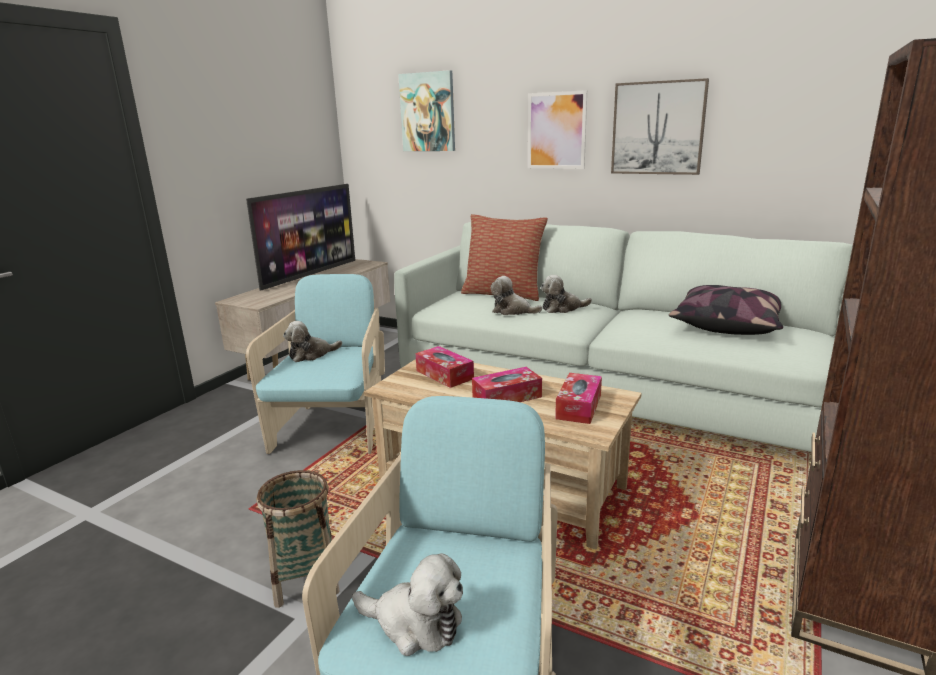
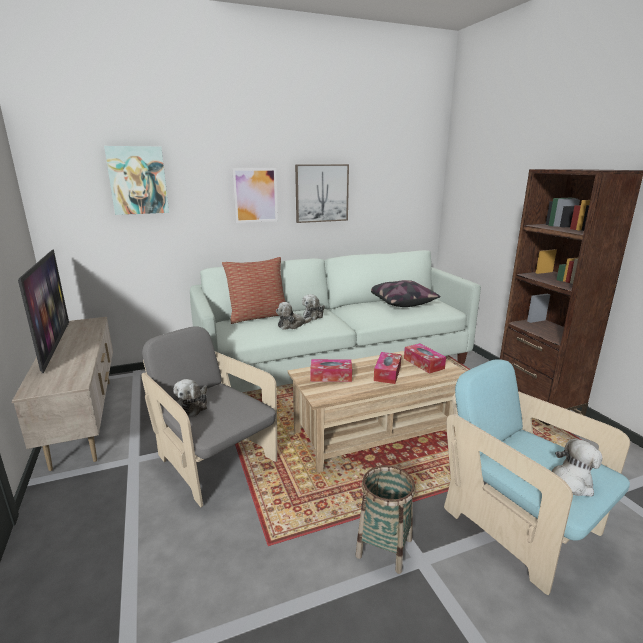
camera: 50 degrees left, 0 degrees up
turquoise armchair [246,274,385,454] -> grey armchair [141,326,277,507]

